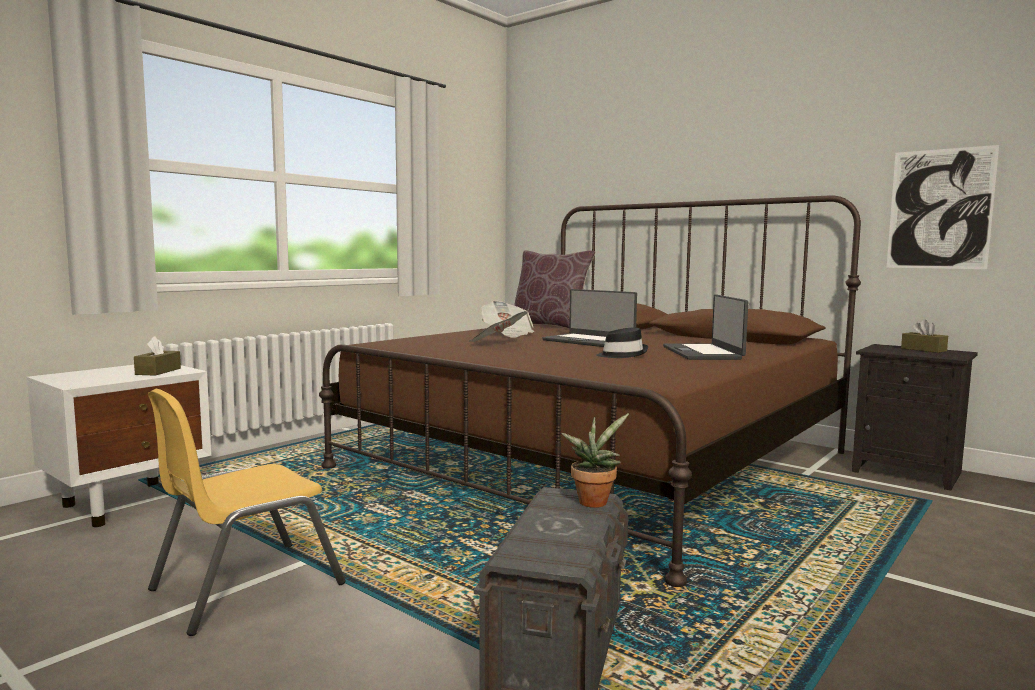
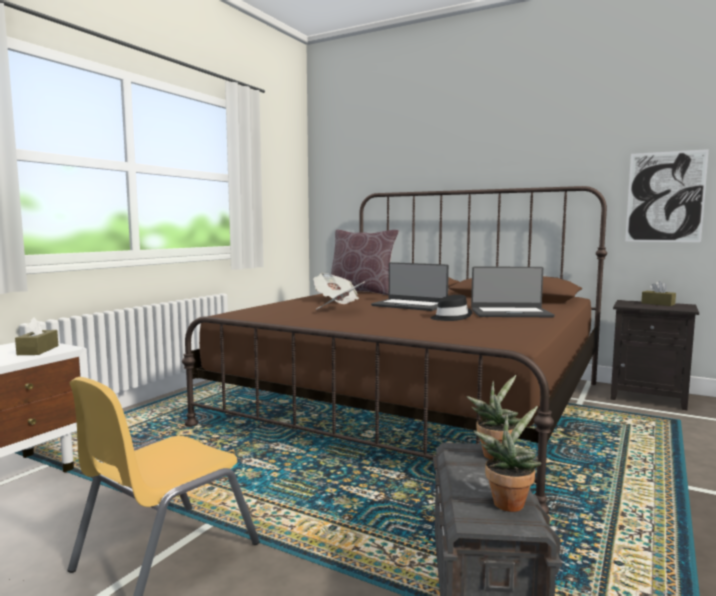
camera: 10 degrees left, 0 degrees up
laptop [663,294,748,360] -> laptop turned 75 degrees counterclockwise [471,267,555,317]
none -> potted plant [473,406,541,512]

